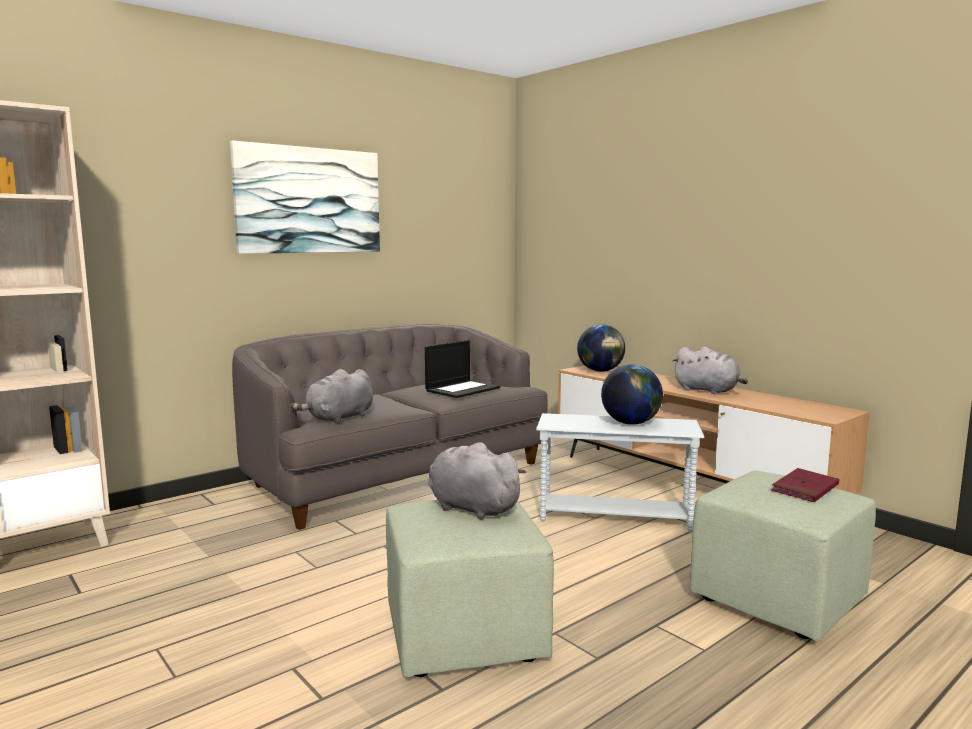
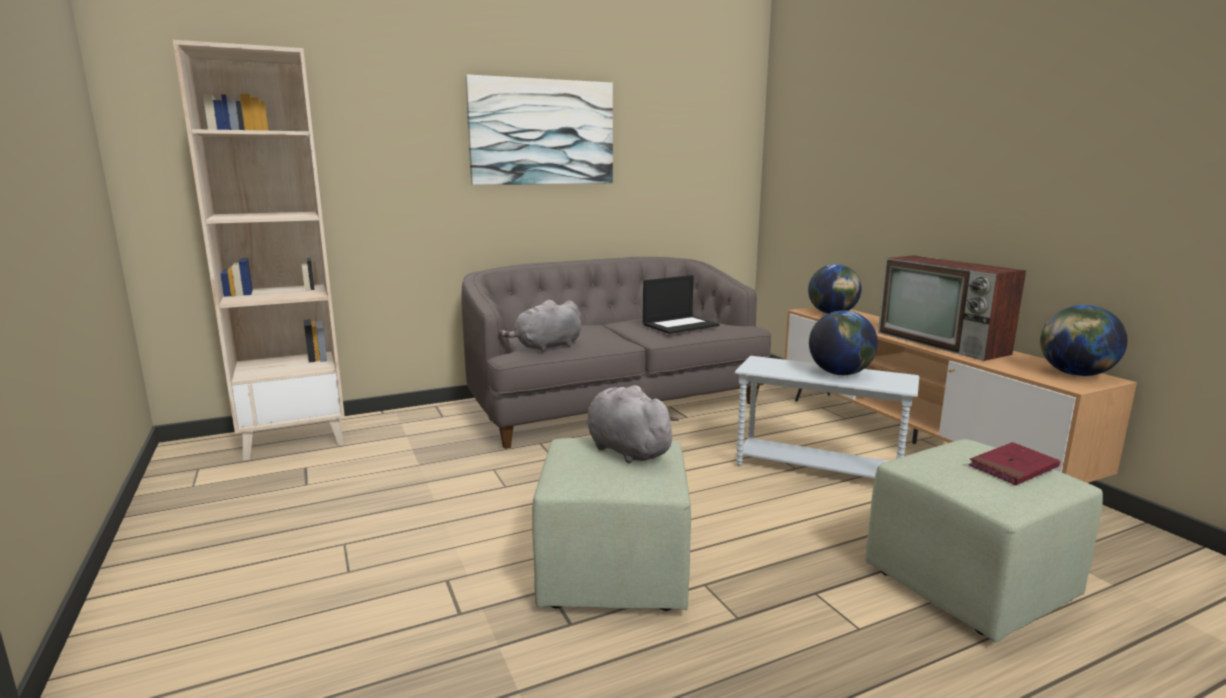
camera: 15 degrees right, 5 degrees up
grey plush toy [672,346,748,394] -> television [878,255,1026,361]
none -> globe [1040,305,1127,376]

